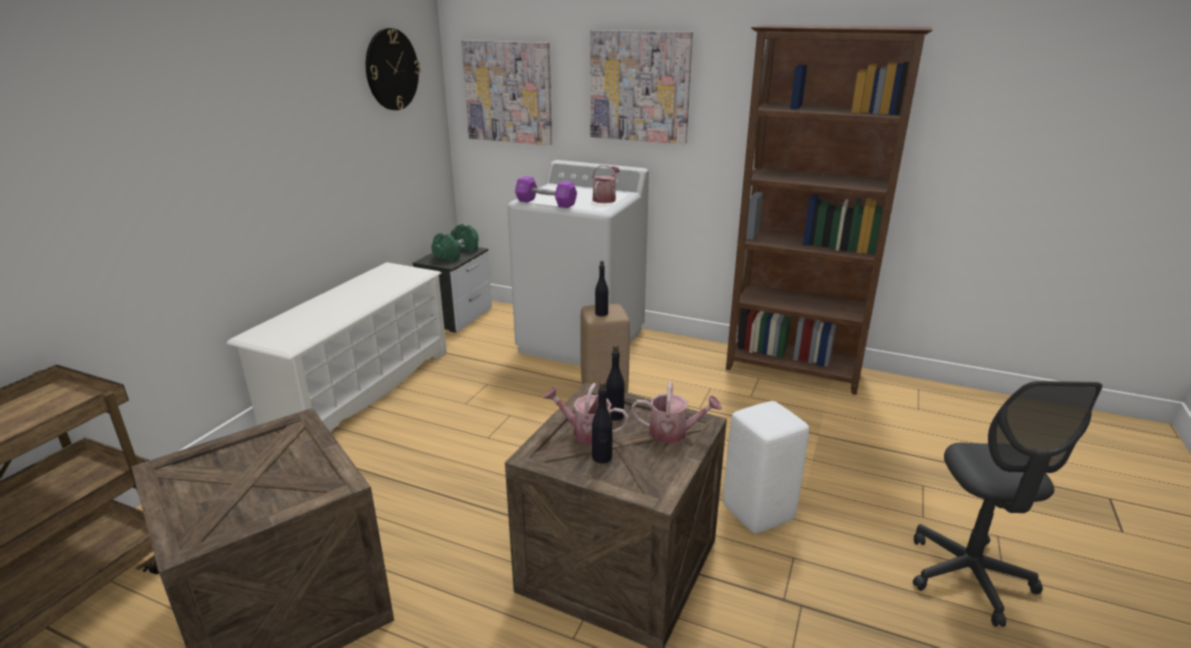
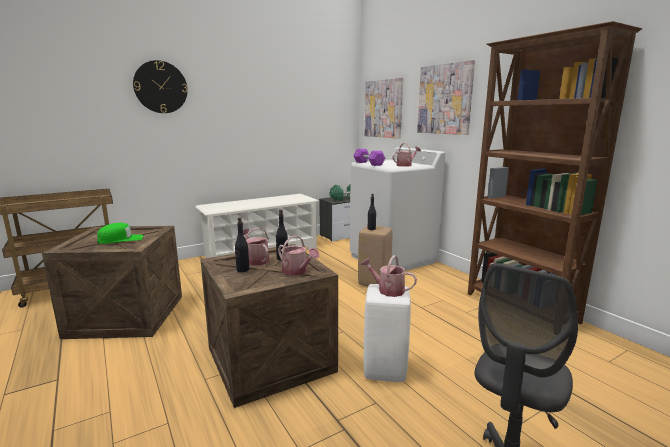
camera: 35 degrees right, 10 degrees down
wall clock [366,28,420,110] -> wall clock moved to [133,60,188,113]
none -> green cap [97,223,143,244]
none -> watering can [361,255,417,297]

